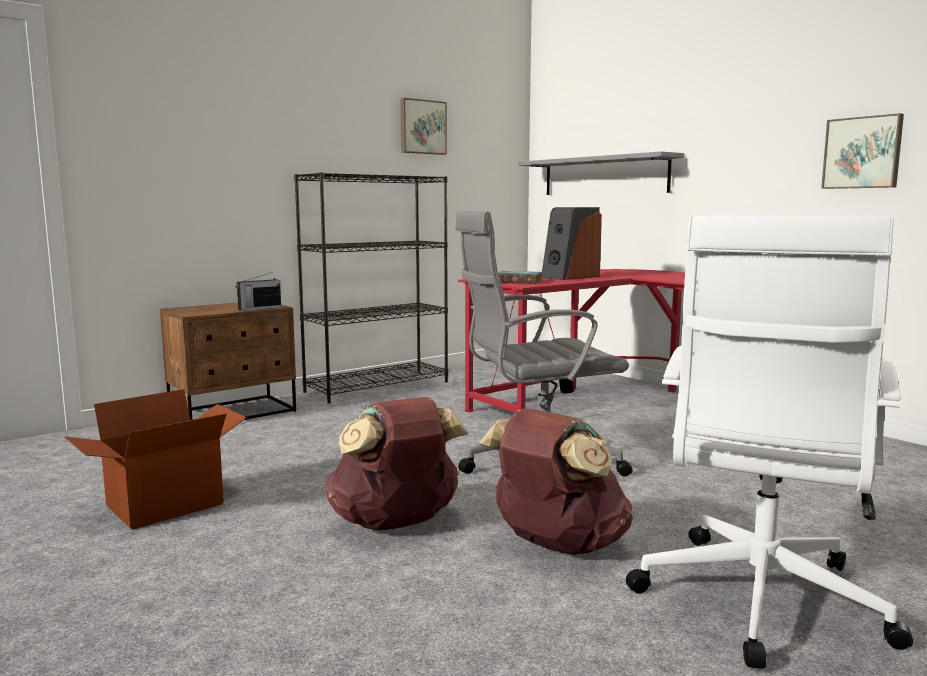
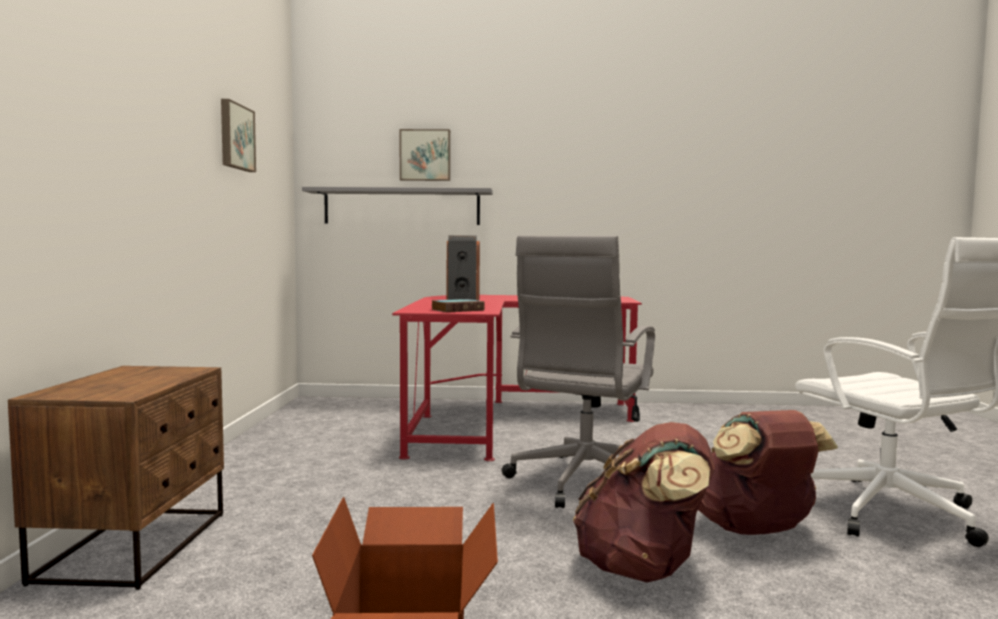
camera: 50 degrees left, 5 degrees down
radio [236,272,281,311] -> none
black bookcase [294,172,448,404] -> none
picture [821,113,904,189] -> picture moved to [400,129,450,181]

